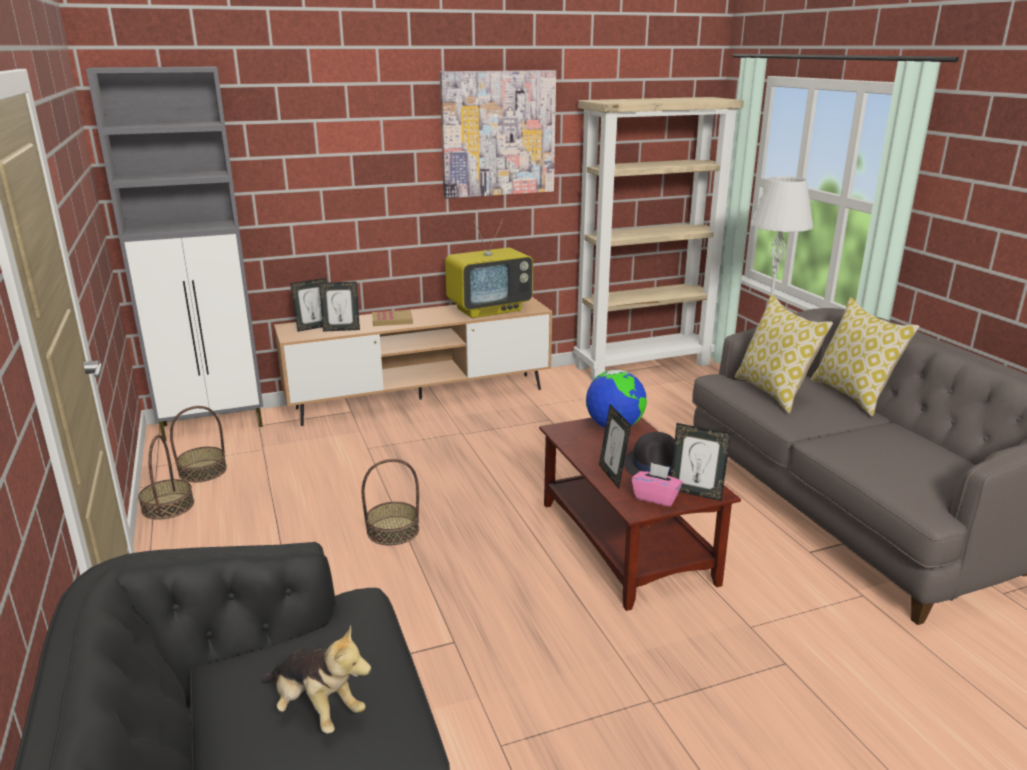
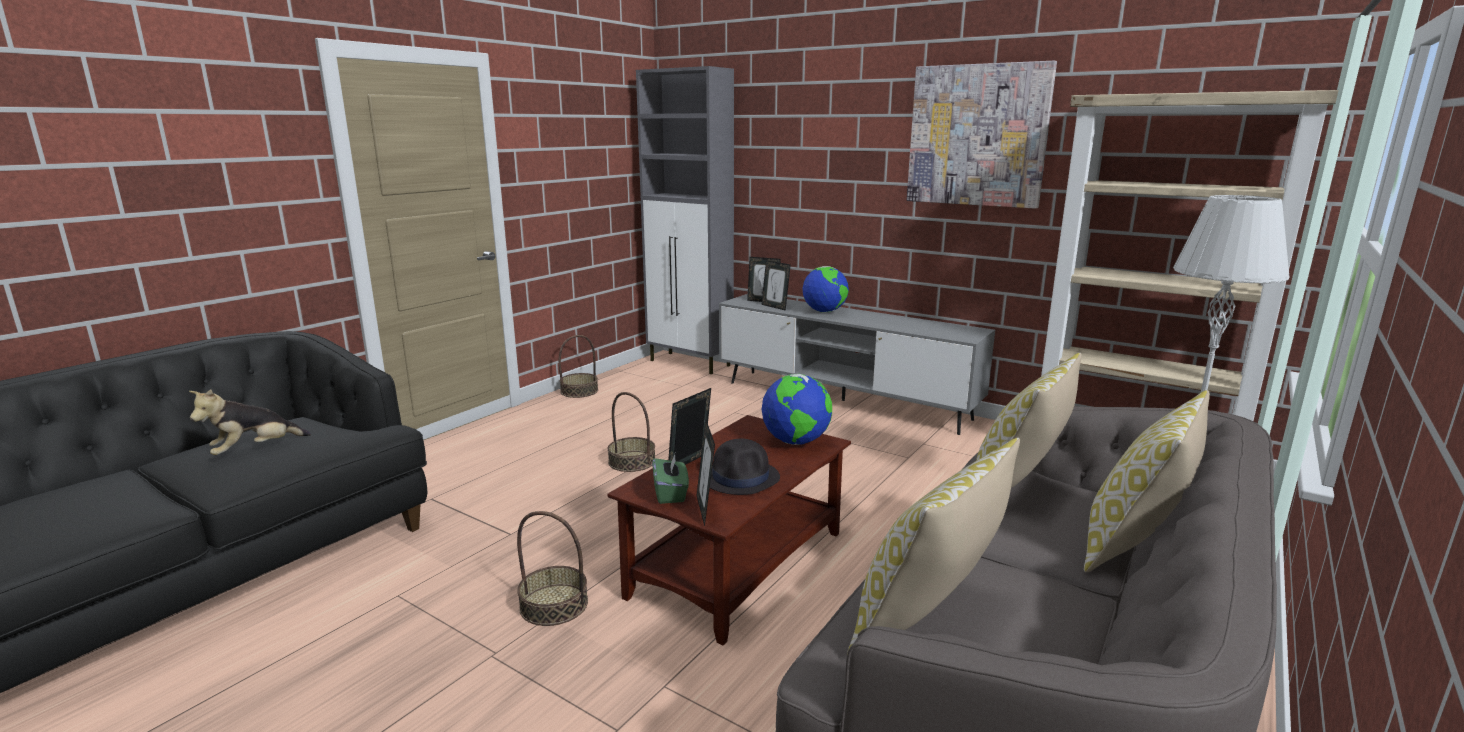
camera: 55 degrees right, 5 degrees down
basket [170,406,227,482] -> basket moved to [517,511,588,626]
plush toy [261,625,371,734] -> plush toy turned 45 degrees clockwise [189,389,311,455]
brown tv stand [274,297,552,426] -> grey tv stand [719,294,995,435]
book [372,310,413,326] -> globe [802,266,849,313]
television [445,219,533,318] -> none
pink tissue box [632,462,683,507] -> green tissue box [652,454,689,504]
none -> pillow [847,438,1020,654]

